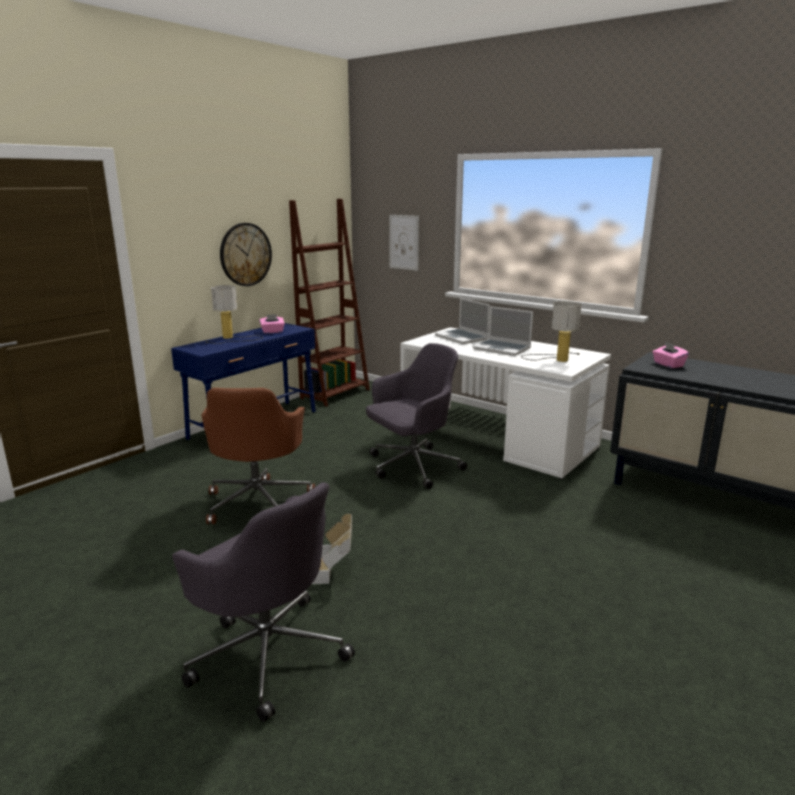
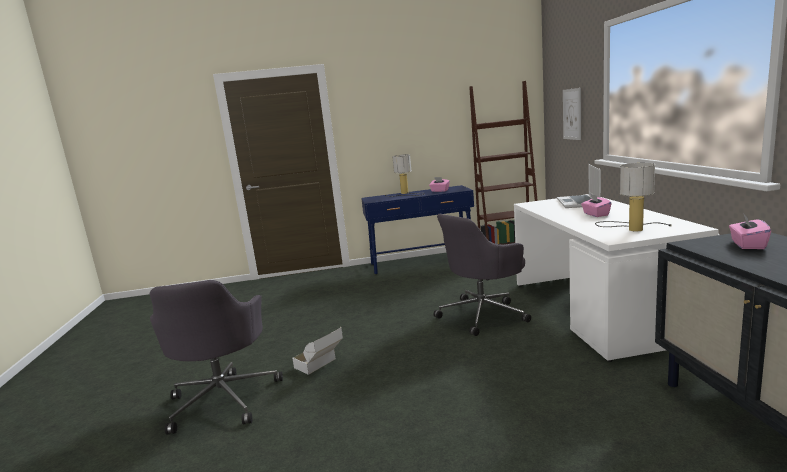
camera: 45 degrees right, 5 degrees down
brown office chair [202,388,315,524] -> none
wall clock [220,223,272,286] -> none
grey office chair [366,343,467,489] -> grey office chair turned 135 degrees clockwise [434,214,531,336]
laptop [473,306,533,356] -> pink tissue box [581,194,612,217]

